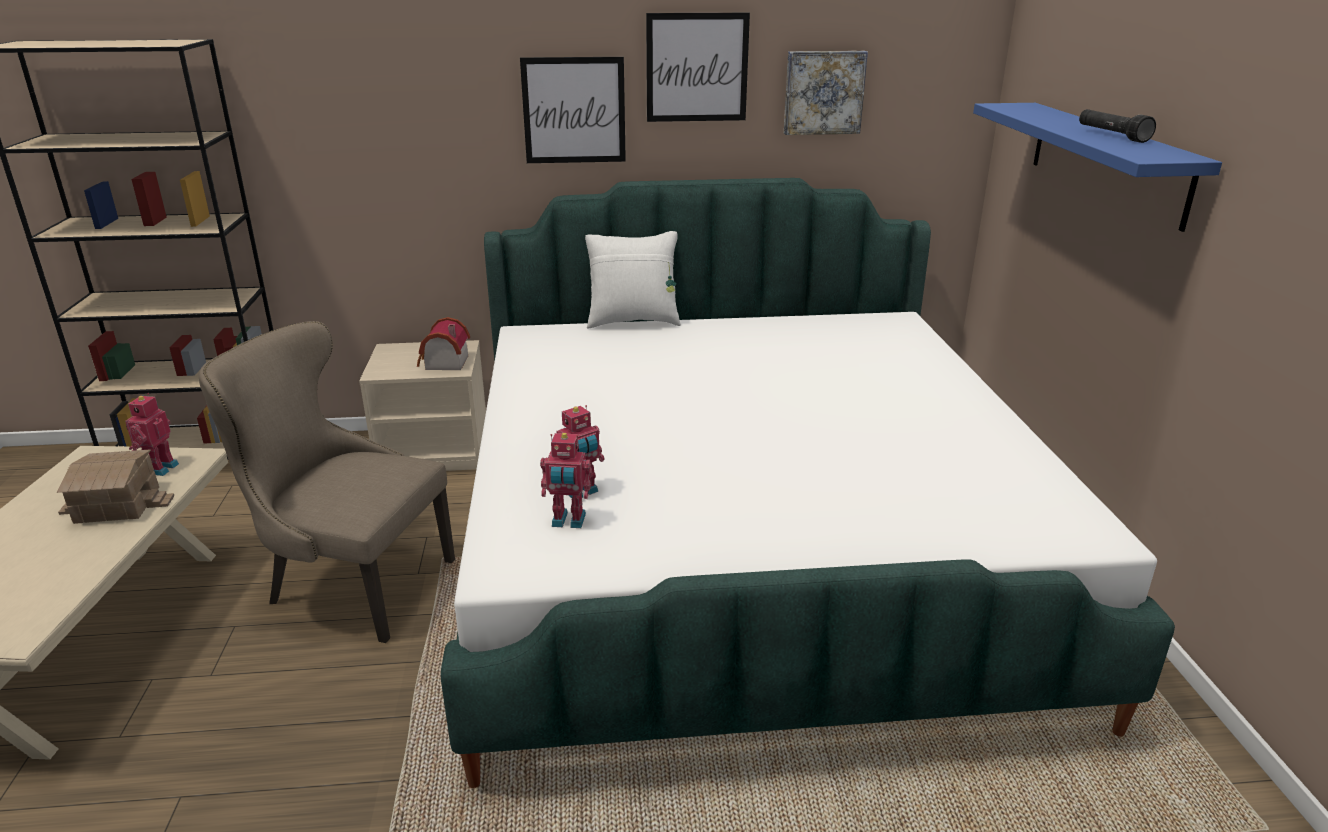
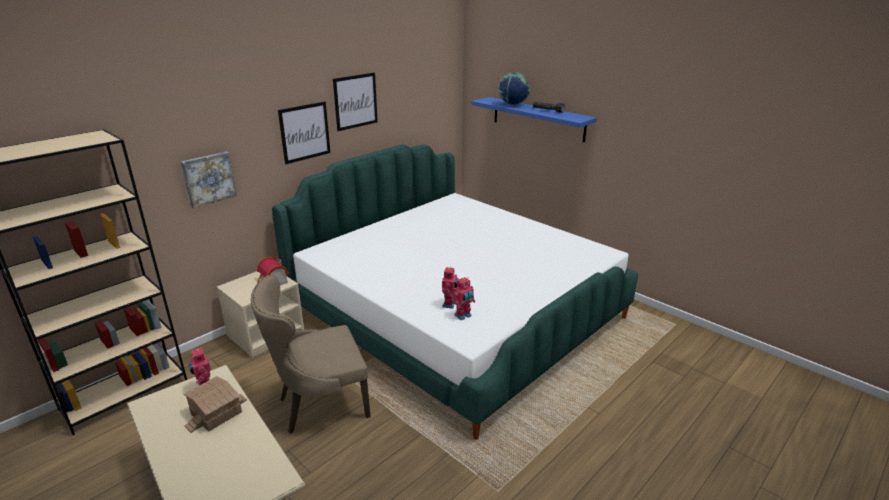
camera: 40 degrees left, 0 degrees up
white pillow [585,231,681,328] -> none
picture [784,51,868,135] -> picture moved to [181,152,237,208]
none -> globe [498,73,530,105]

